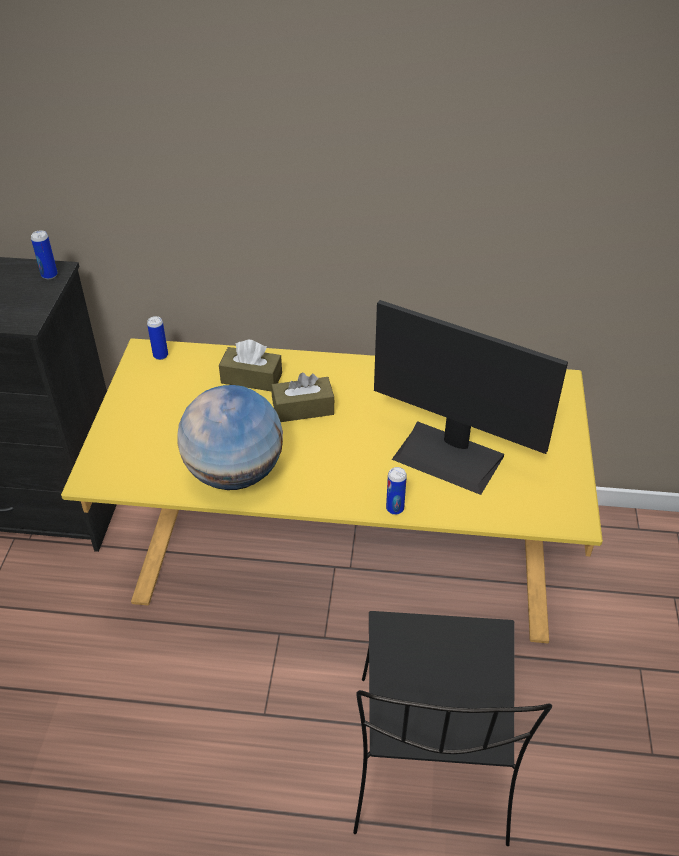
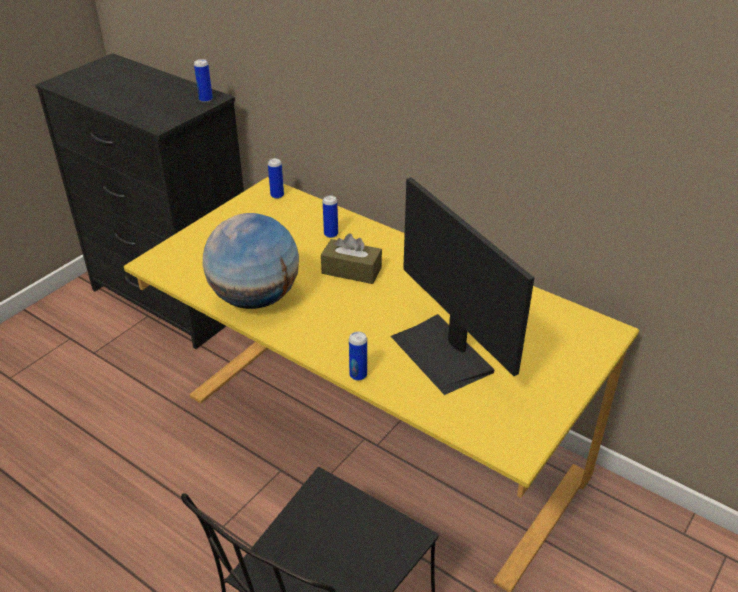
camera: 30 degrees right, 5 degrees down
brown tissue box [219,340,282,392] -> can [323,195,338,238]

